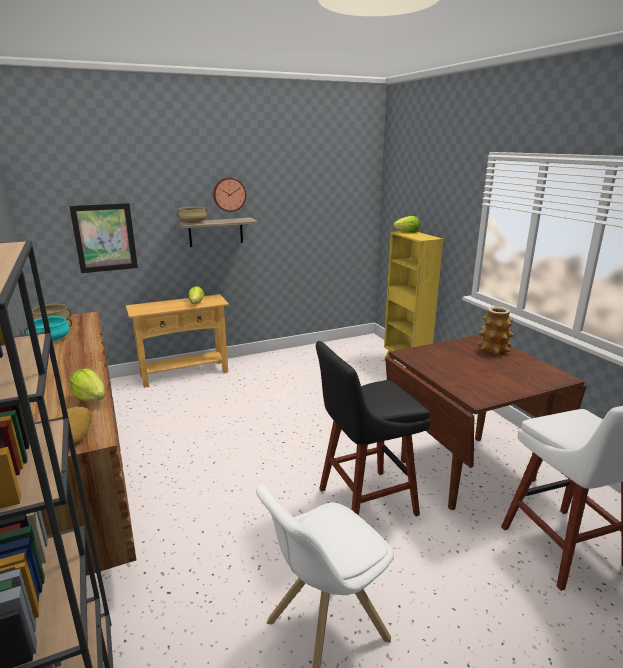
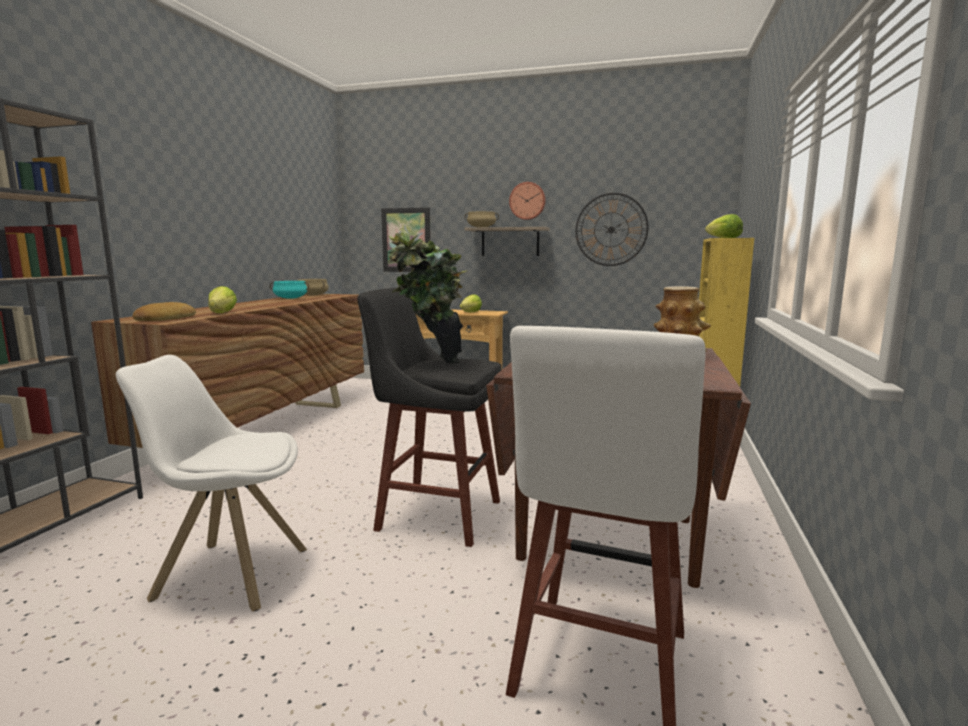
camera: 40 degrees right, 10 degrees down
none -> potted plant [387,230,468,363]
none -> wall clock [575,193,648,266]

